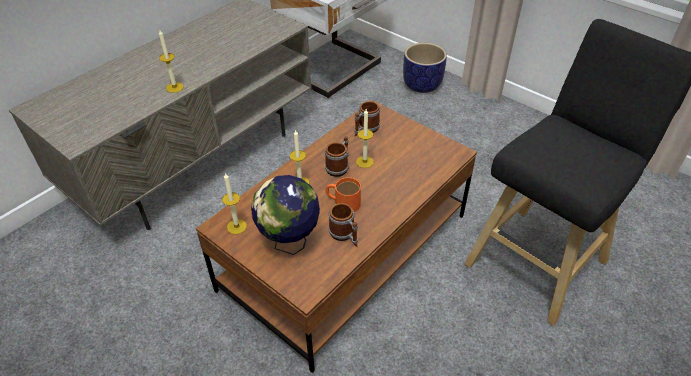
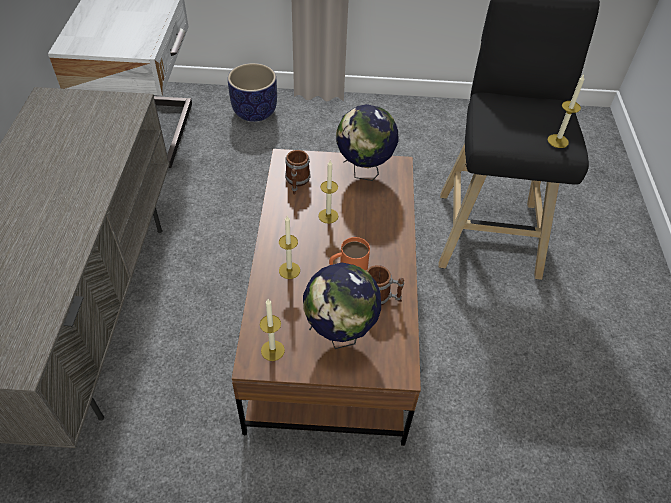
camera: 40 degrees left, 5 degrees up
candle [159,30,184,93] -> candle moved to [548,75,584,148]
mug [325,136,349,177] -> none
none -> globe [336,104,399,181]

